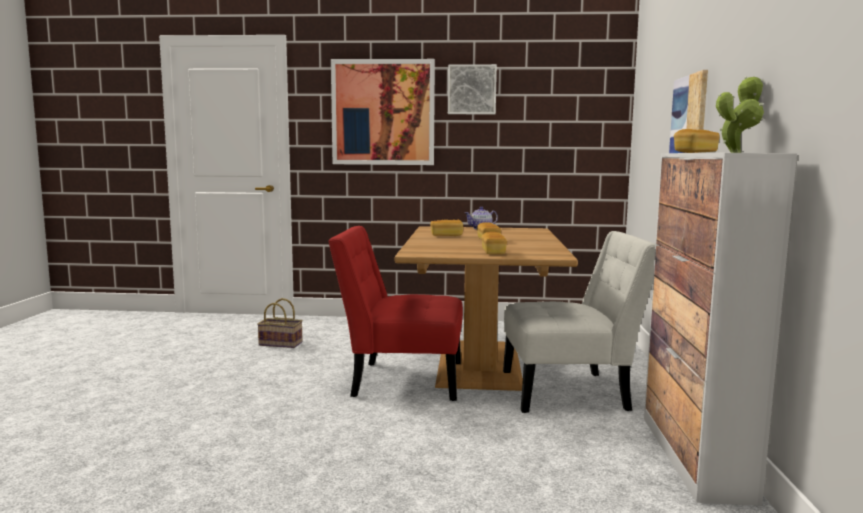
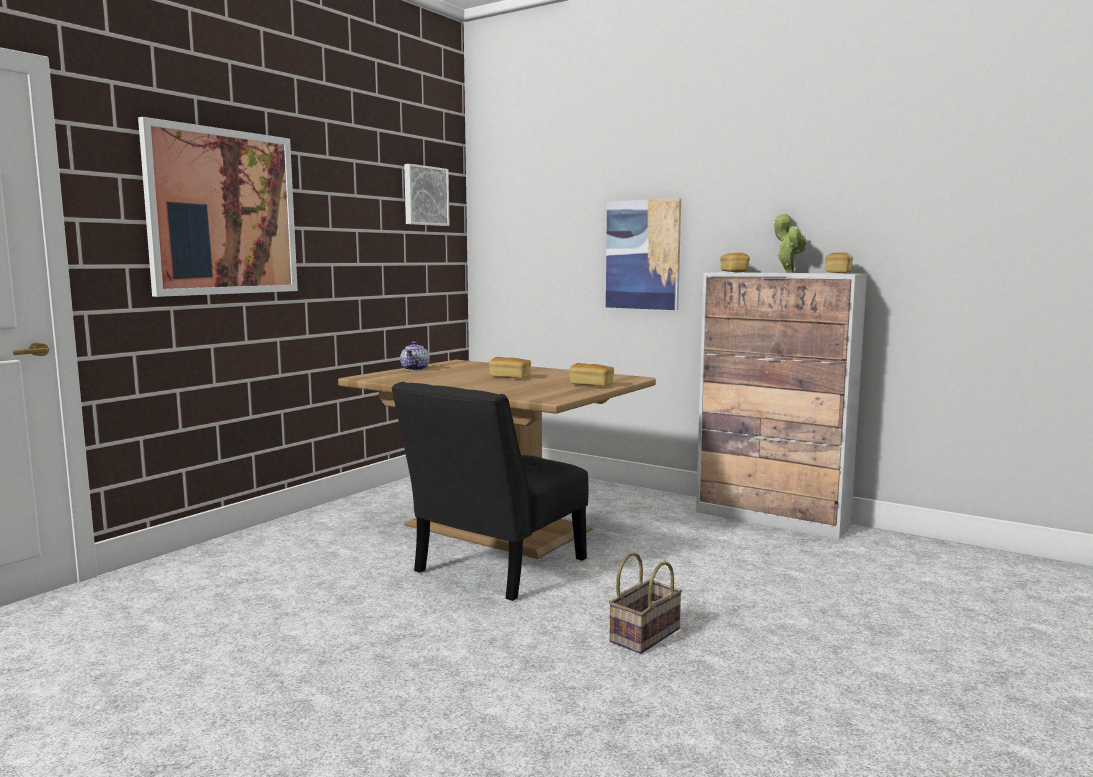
camera: 60 degrees left, 0 degrees up
basket [257,298,303,348] -> basket moved to [609,552,682,654]
red chair [328,226,463,401] -> black chair [391,382,589,601]
bread [430,220,463,236] -> bread moved to [825,252,853,273]
picture [448,64,497,114] -> picture moved to [404,164,450,226]
white chair [503,231,655,413] -> none

